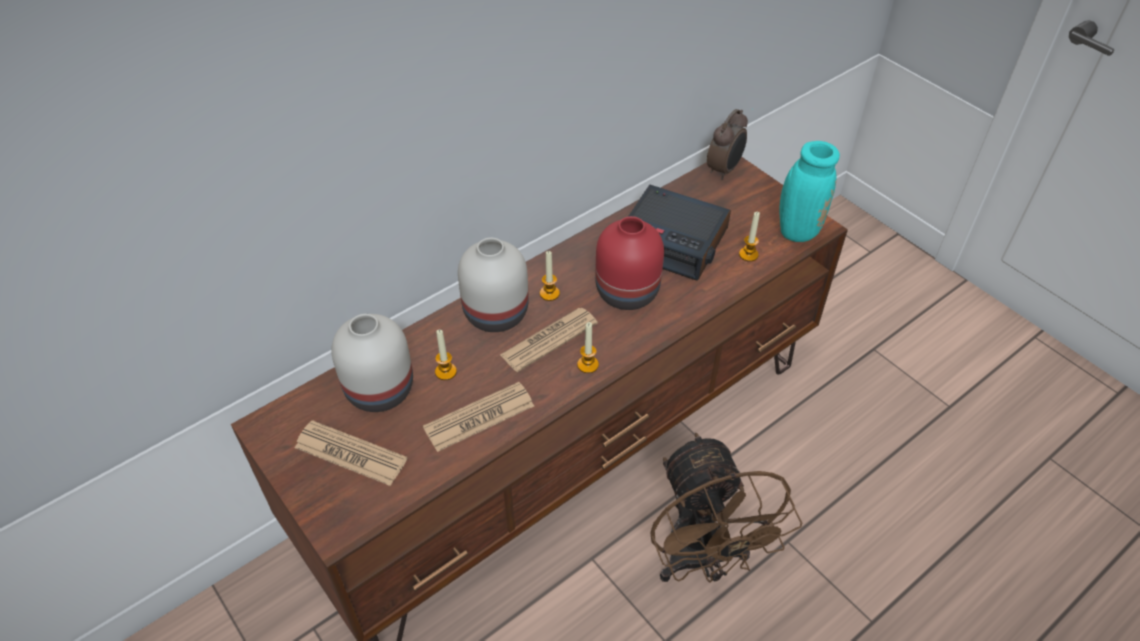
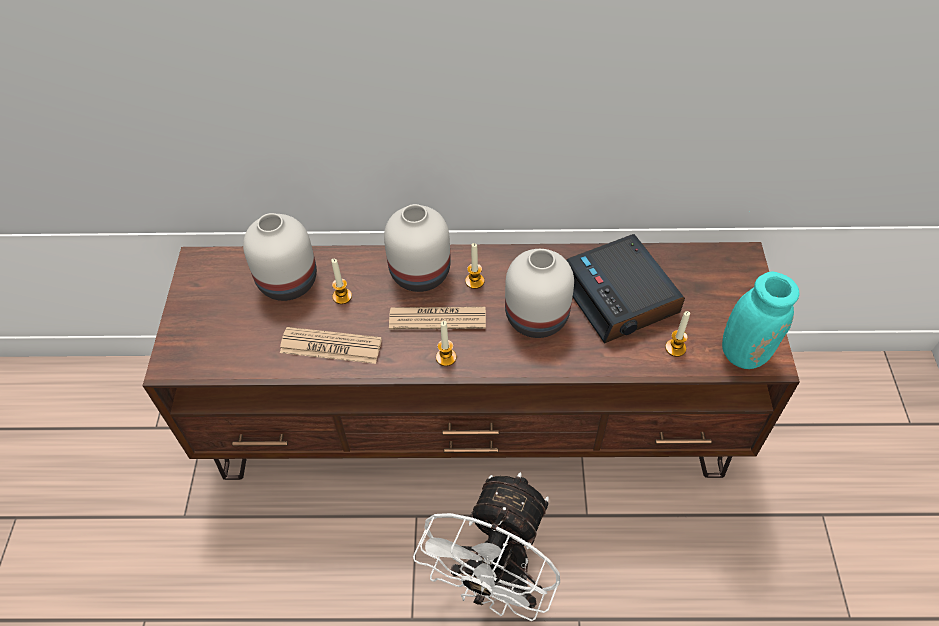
camera: 40 degrees right, 5 degrees up
newspaper [295,420,407,486] -> none
red vase [595,216,664,310] -> white vase [505,249,574,338]
brown fan [650,433,802,583] -> white fan [413,472,560,621]
alarm clock [707,109,748,180] -> none

